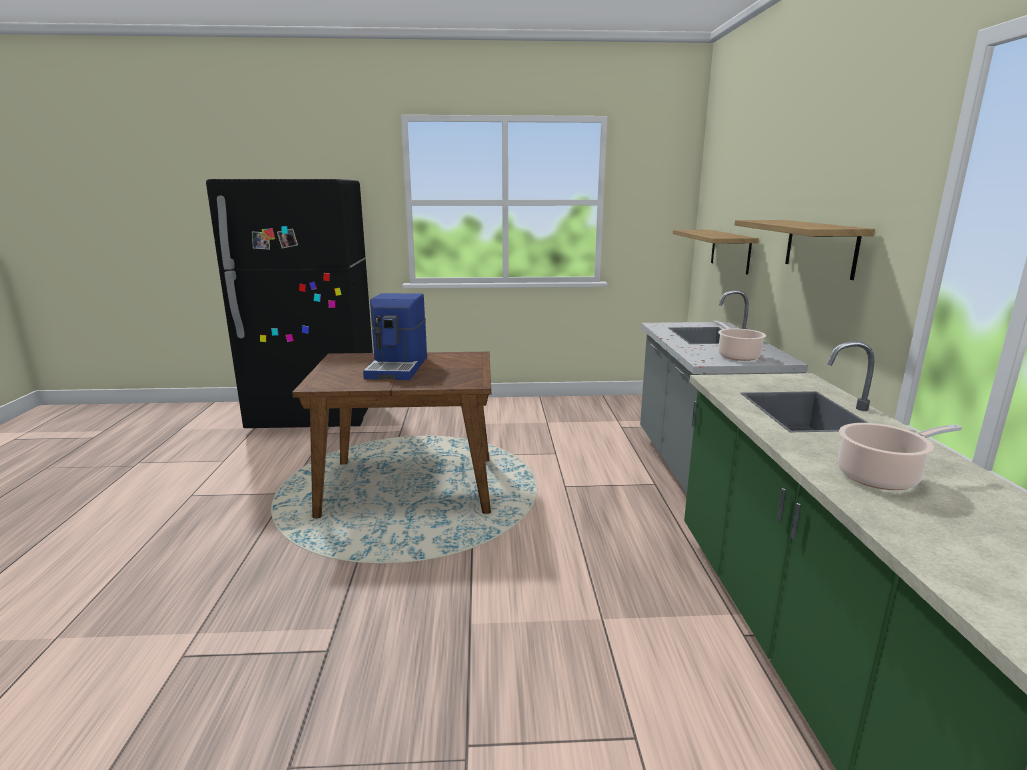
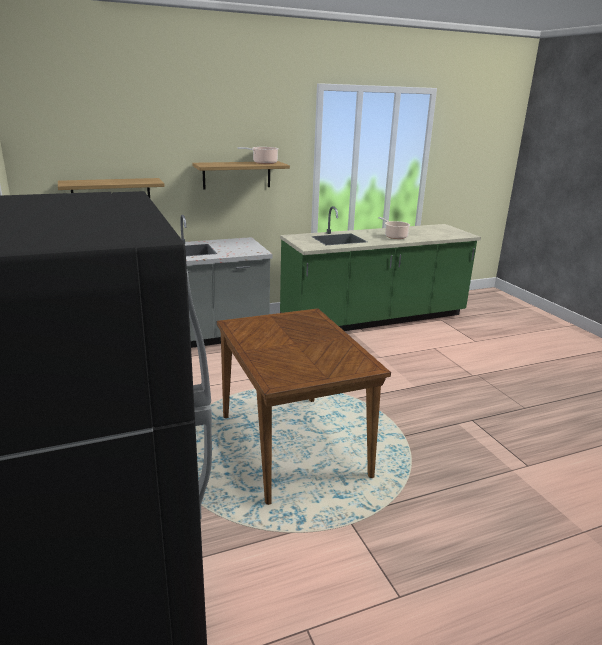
camera: 110 degrees left, 5 degrees up
coffee machine [363,293,427,380] -> none
cooking pot [714,321,766,361] -> cooking pot moved to [237,147,279,164]

